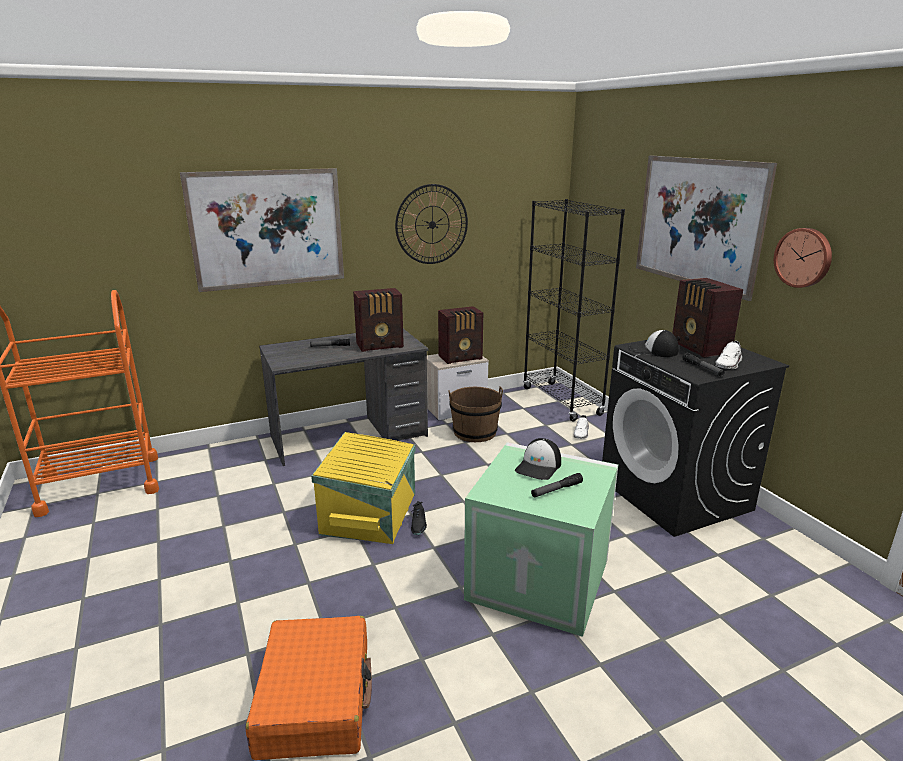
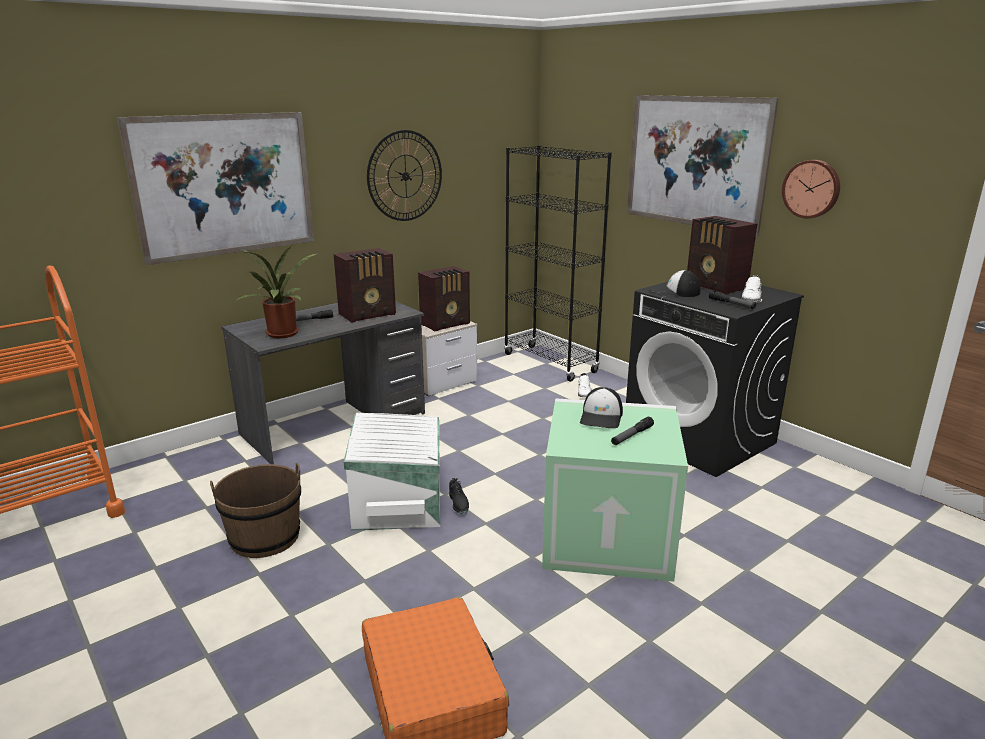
camera: 15 degrees left, 0 degrees up
yellow storage box [311,432,416,544] -> white storage box [344,413,440,531]
brown bucket [448,386,503,442] -> brown bucket moved to [210,463,301,558]
none -> potted plant [237,246,318,338]

